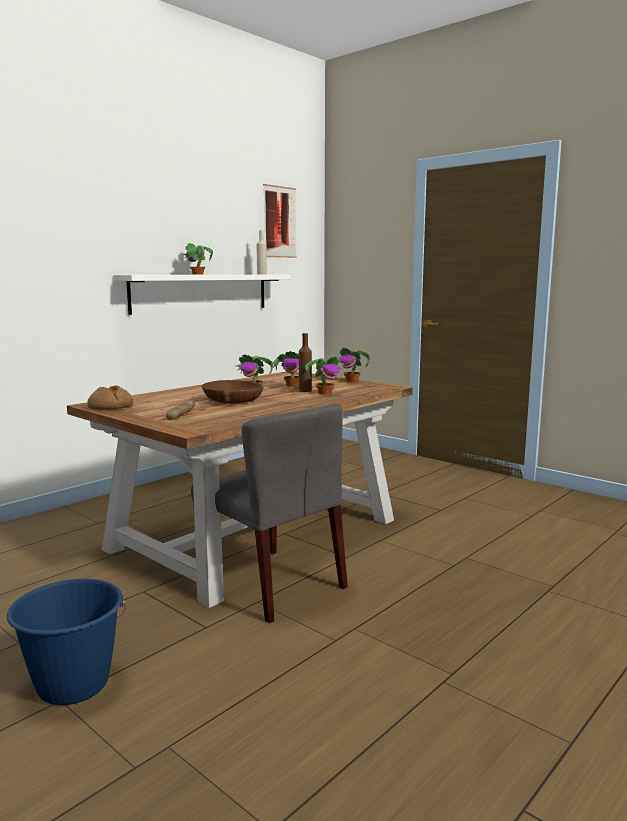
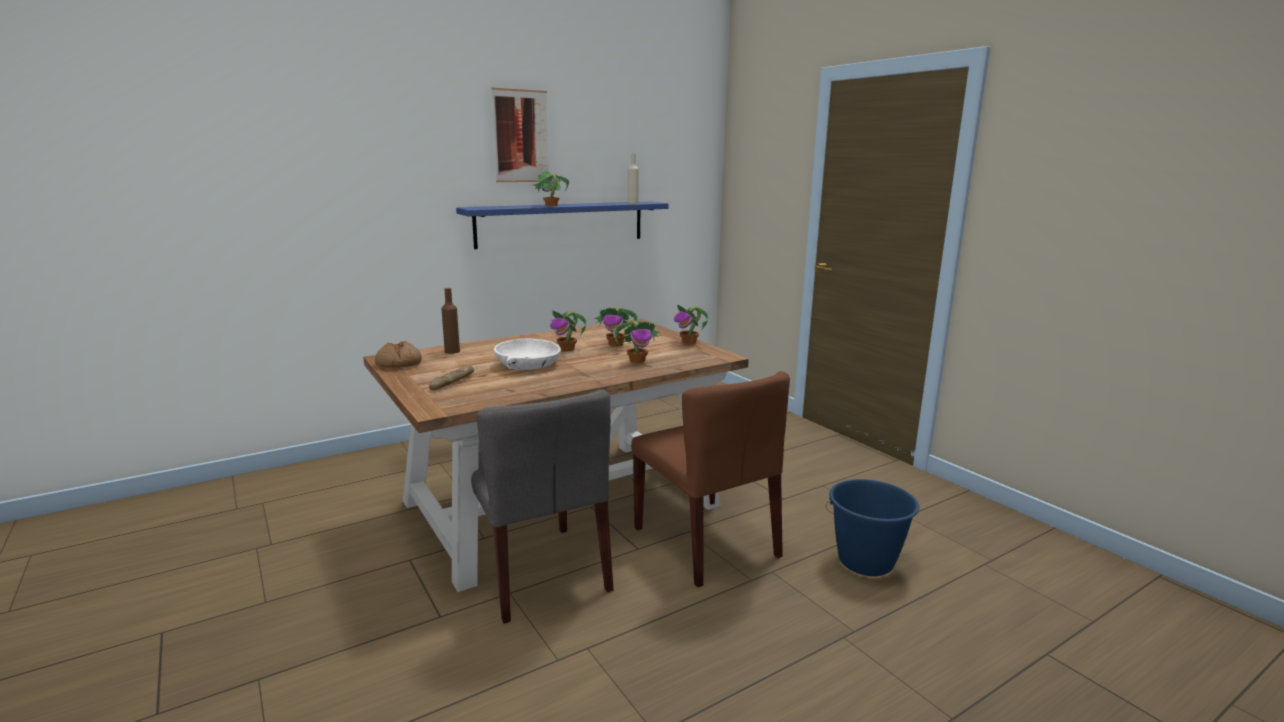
camera: 15 degrees right, 5 degrees up
blue bucket [6,579,126,705] -> blue bucket moved to [826,479,919,576]
white shelf [113,275,291,315] -> blue shelf [456,201,669,249]
brown bowl [202,380,263,404] -> white bowl [494,339,561,370]
picture [263,184,297,258] -> picture moved to [491,88,549,182]
brown bottle [299,333,312,392] -> brown bottle moved to [442,288,460,354]
none -> brown chair [631,371,790,587]

